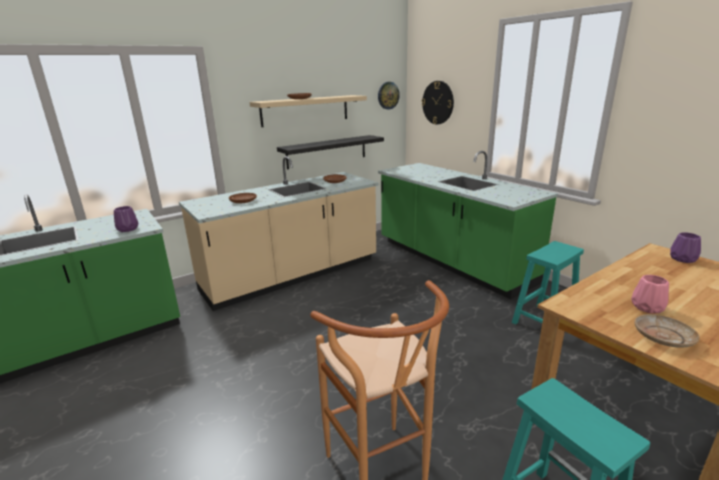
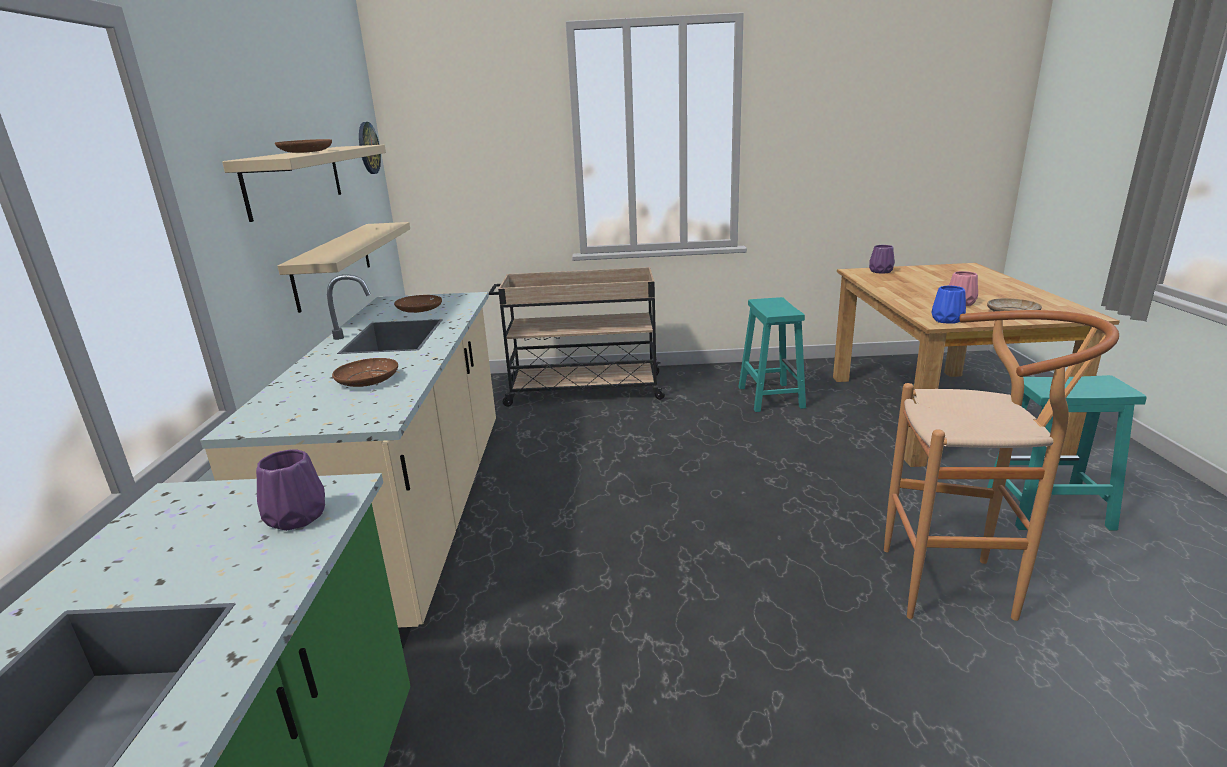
camera: 55 degrees left, 0 degrees up
black shelf [277,135,384,170] -> beige shelf [278,222,410,313]
green counter [378,151,558,299] -> beige cart [489,267,666,407]
wall clock [422,81,454,124] -> none
none -> blue vase [932,286,966,324]

